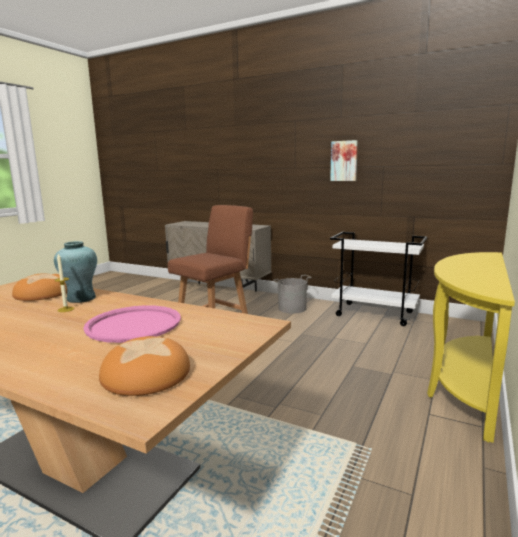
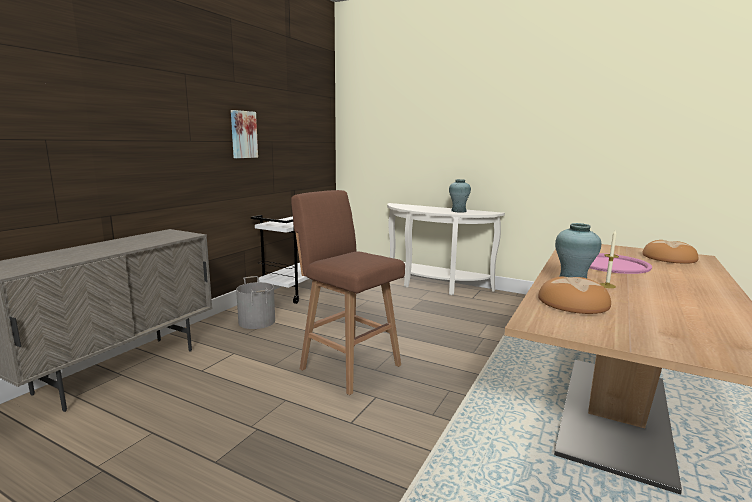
camera: 90 degrees left, 0 degrees up
yellow console table [427,252,515,443] -> white console table [387,203,505,295]
none -> turquoise vase [449,179,471,213]

